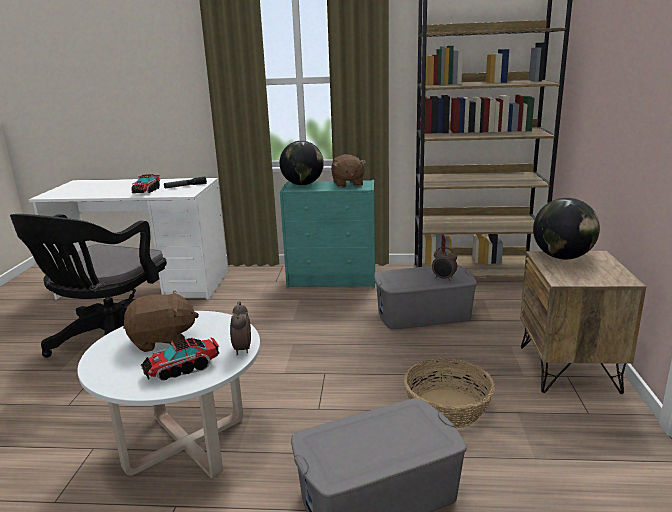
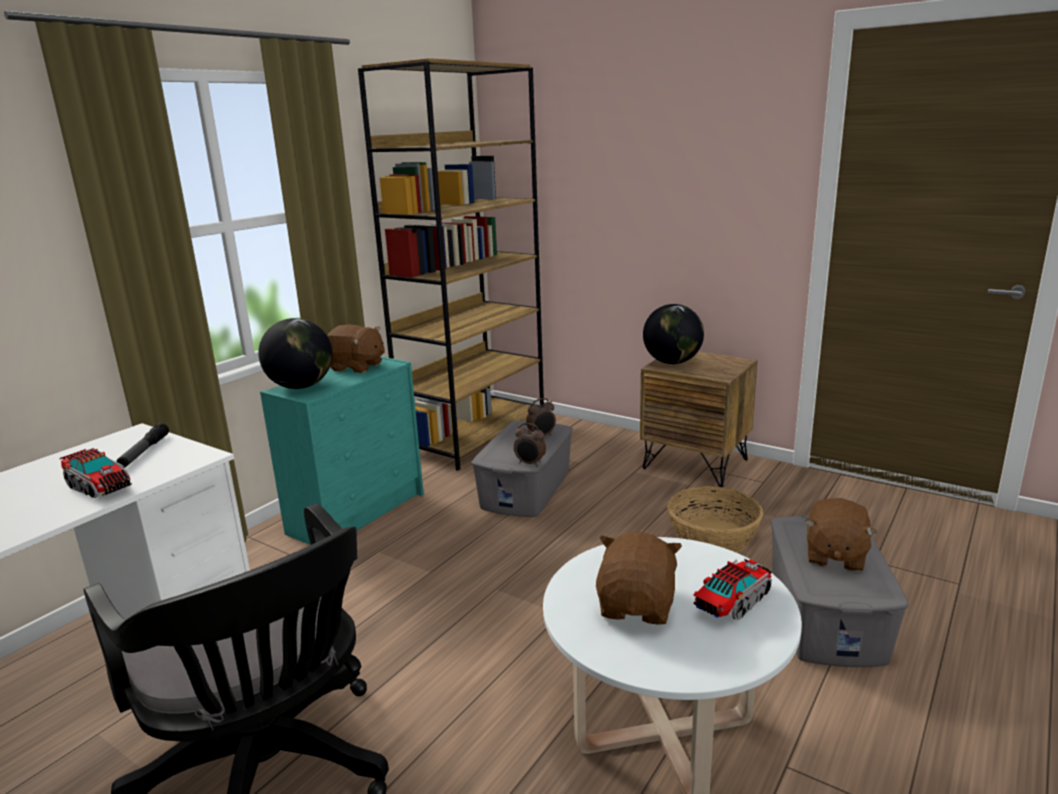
camera: 60 degrees left, 0 degrees up
toy truck [141,338,220,381] -> toy truck turned 135 degrees counterclockwise [693,559,772,620]
alarm clock [230,301,251,355] -> alarm clock moved to [514,423,546,467]
none -> brown plush toy [804,498,877,572]

